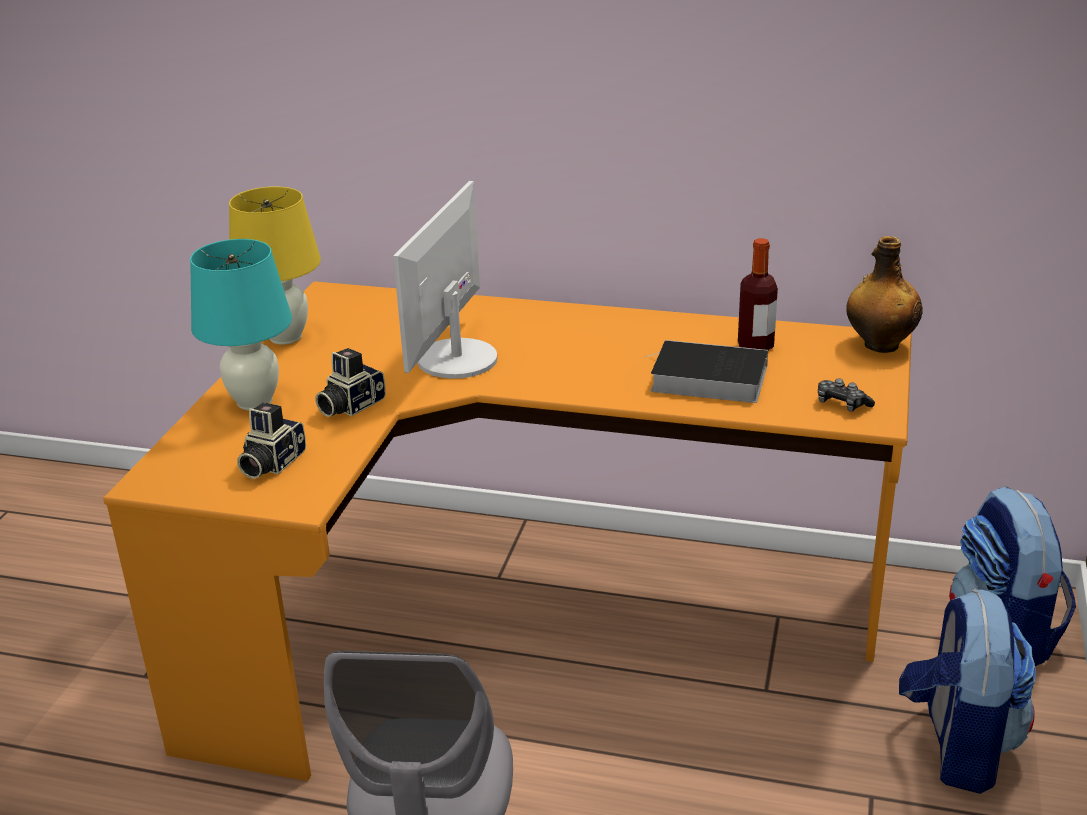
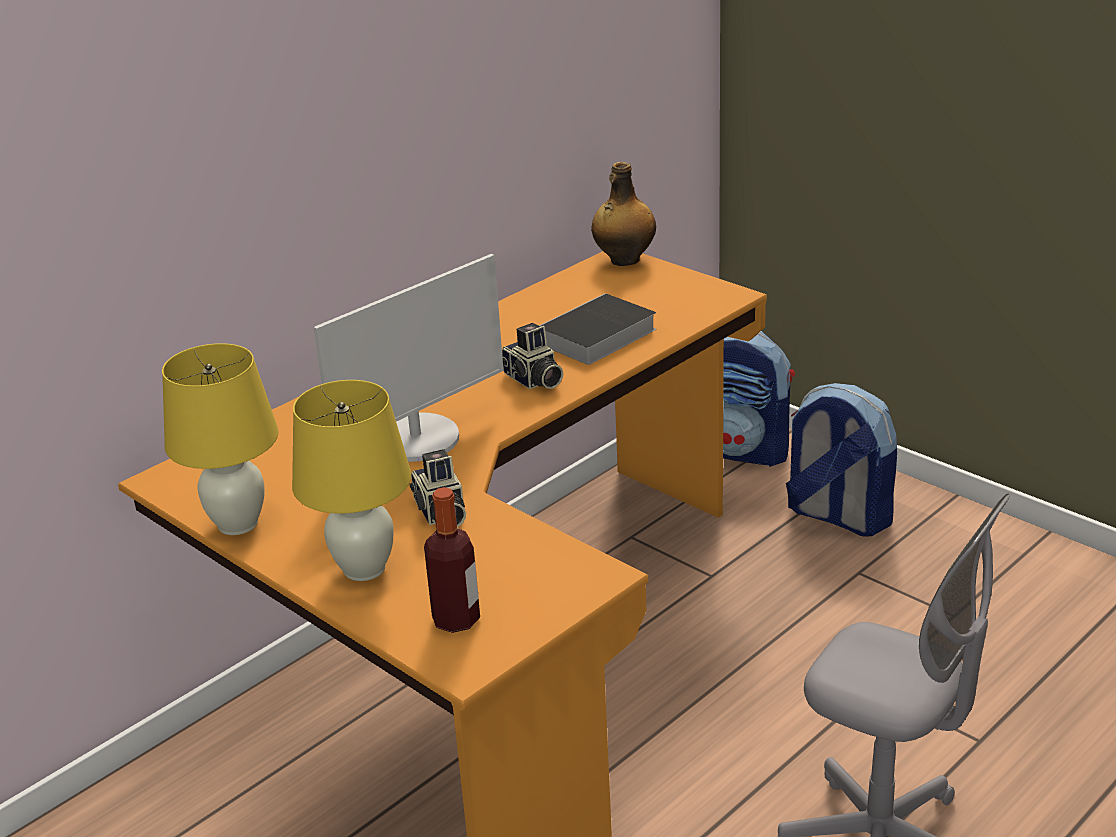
camera: 60 degrees left, 0 degrees up
turquoise table lamp [190,239,292,410] -> yellow table lamp [292,380,411,581]
camera [237,402,306,479] -> camera moved to [502,323,563,389]
monitor [393,181,497,379] -> monitor turned 90 degrees counterclockwise [313,254,503,462]
bottle [738,238,778,351] -> bottle moved to [424,487,480,633]
game controller [818,378,875,412] -> none

